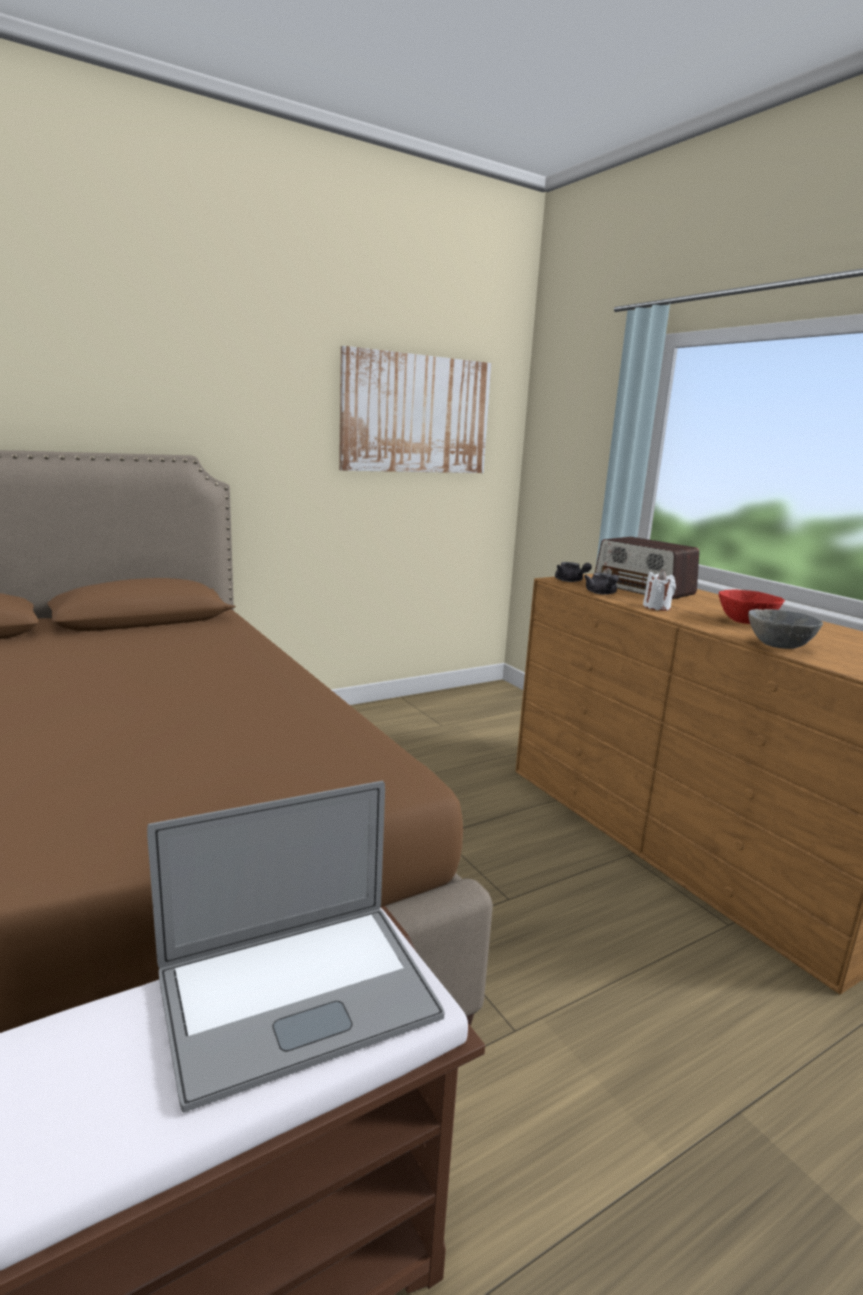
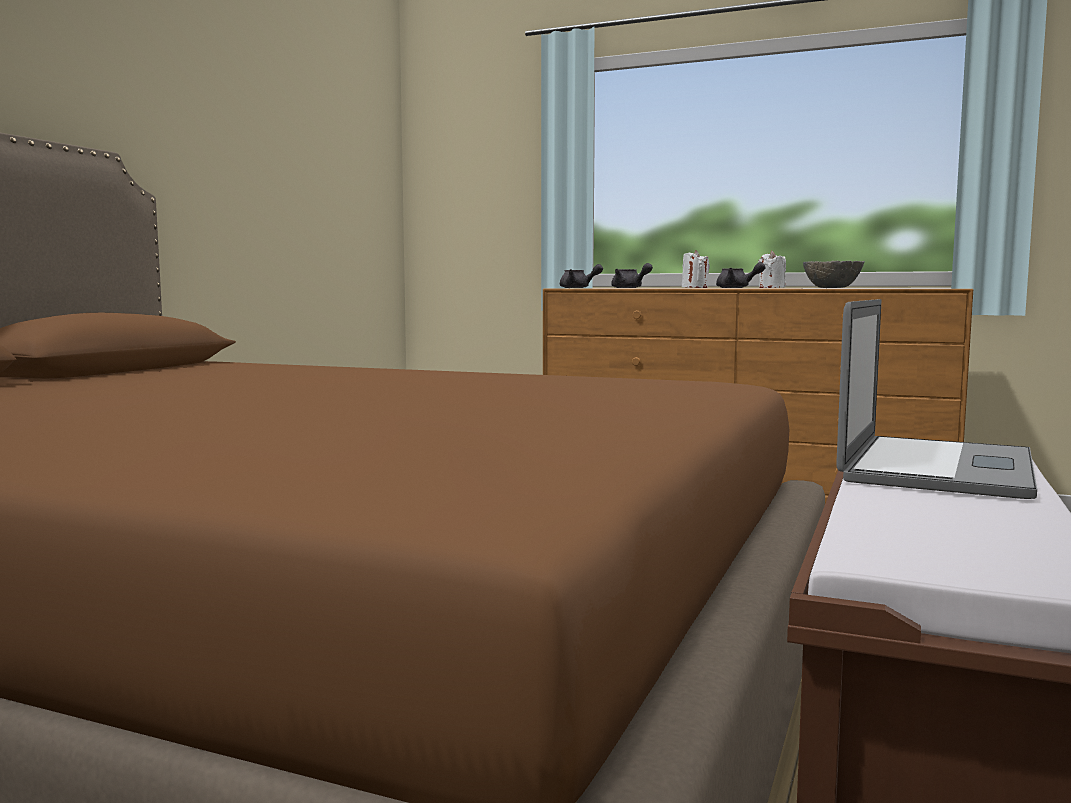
camera: 35 degrees left, 10 degrees down
picture [339,346,491,473] -> none
radio [595,537,699,599] -> none
red bowl [719,590,784,624] -> white candle [758,251,786,288]
none -> grey teapot [716,262,765,288]

